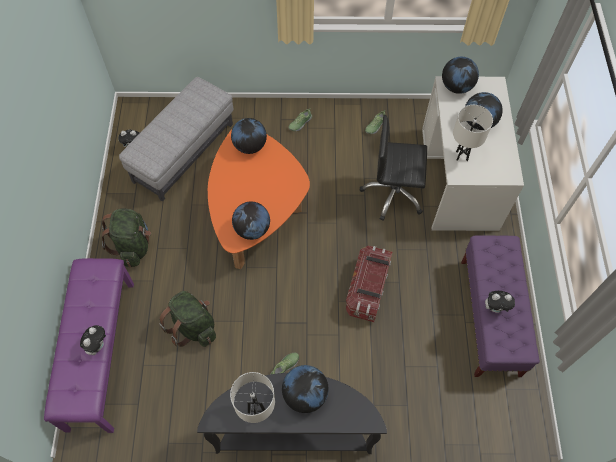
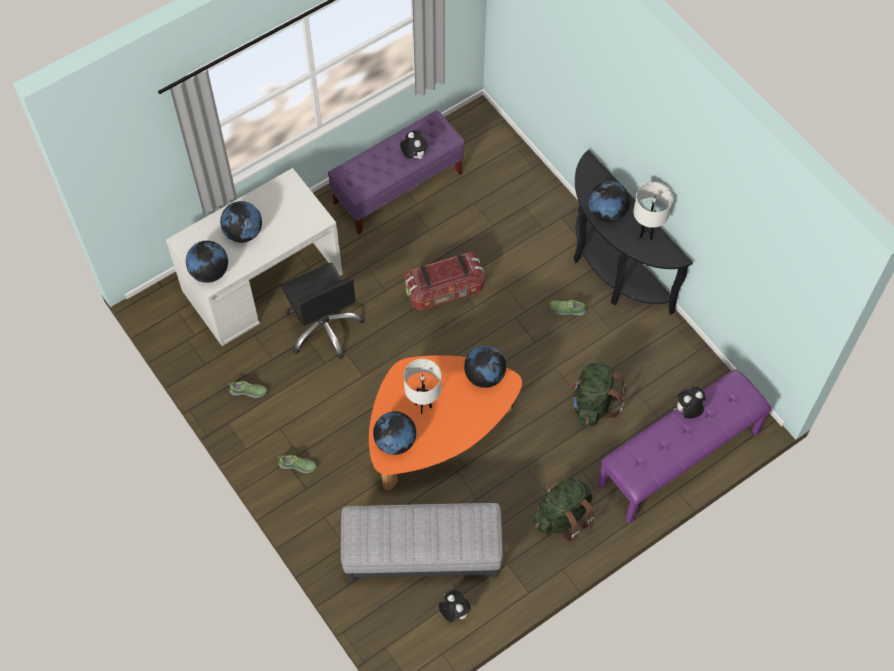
camera: 125 degrees left, 0 degrees up
white table lamp [453,105,493,161] -> white table lamp moved to [404,359,441,414]

